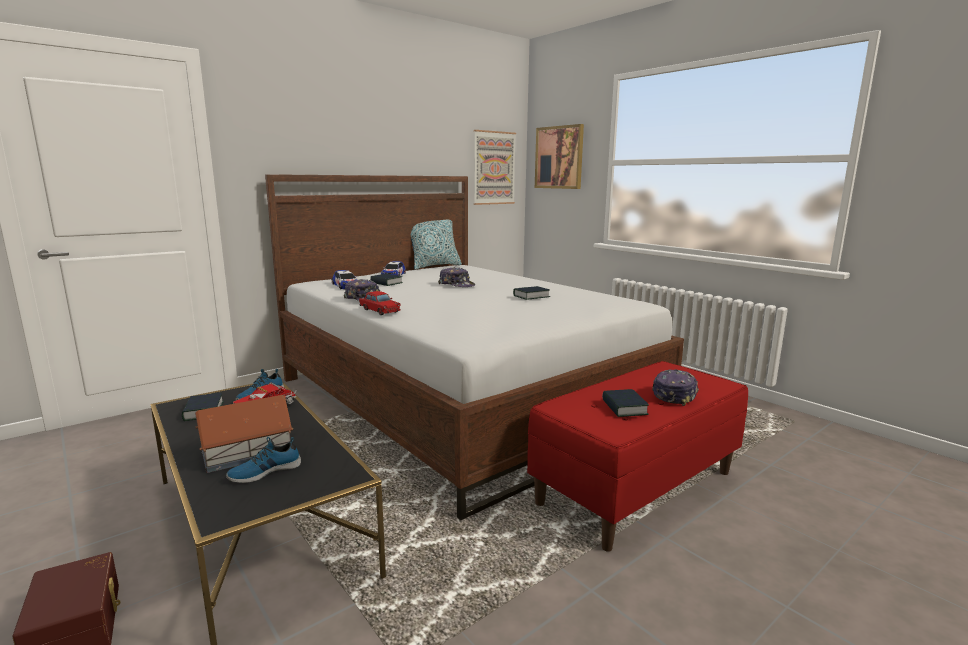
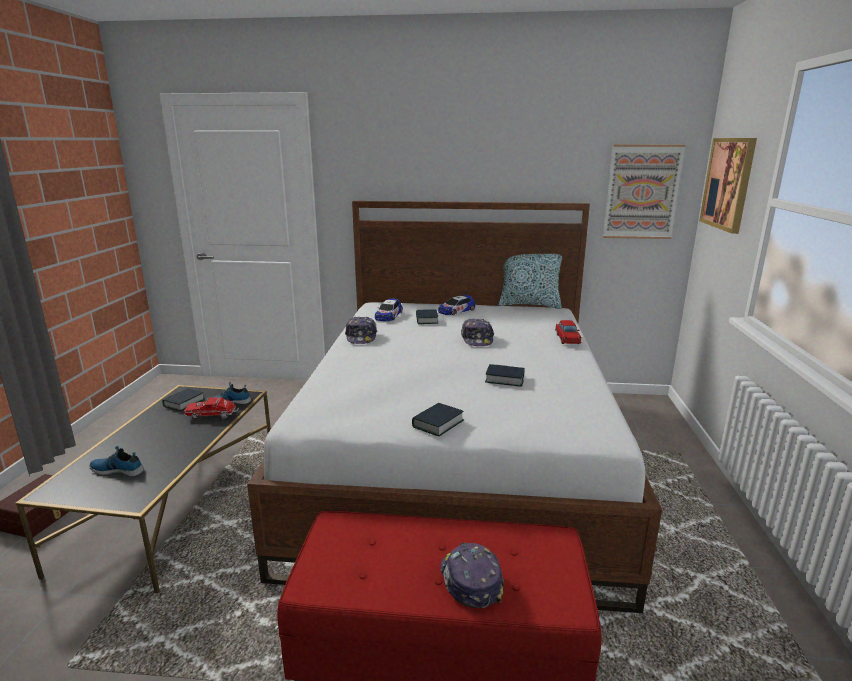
camera: 45 degrees right, 5 degrees up
toy house [195,395,293,473] -> none
red toy car [359,291,401,315] -> red toy car moved to [555,320,582,344]
book [602,389,649,417] -> book moved to [412,403,464,436]
cap [652,369,699,406] -> cap turned 90 degrees counterclockwise [441,542,504,608]

